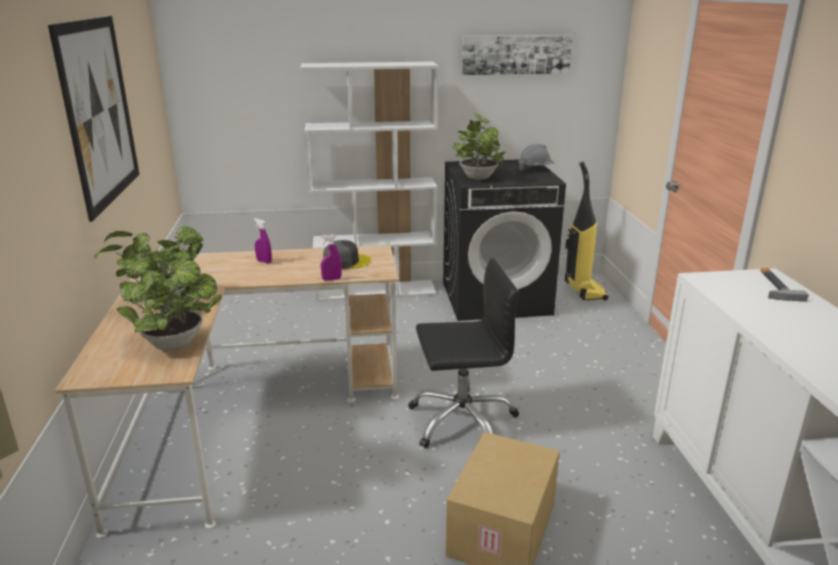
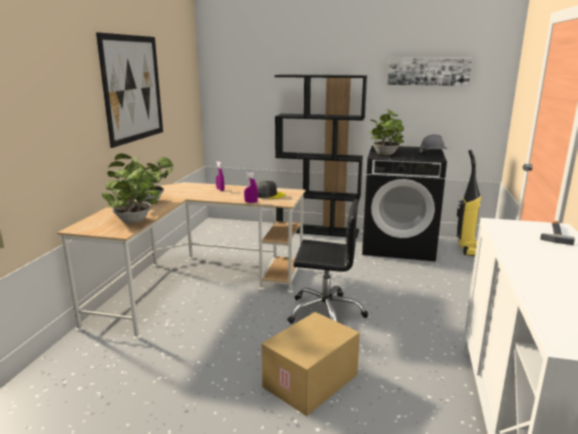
camera: 20 degrees right, 5 degrees down
white bookcase [300,62,439,301] -> black bookcase [275,74,367,238]

